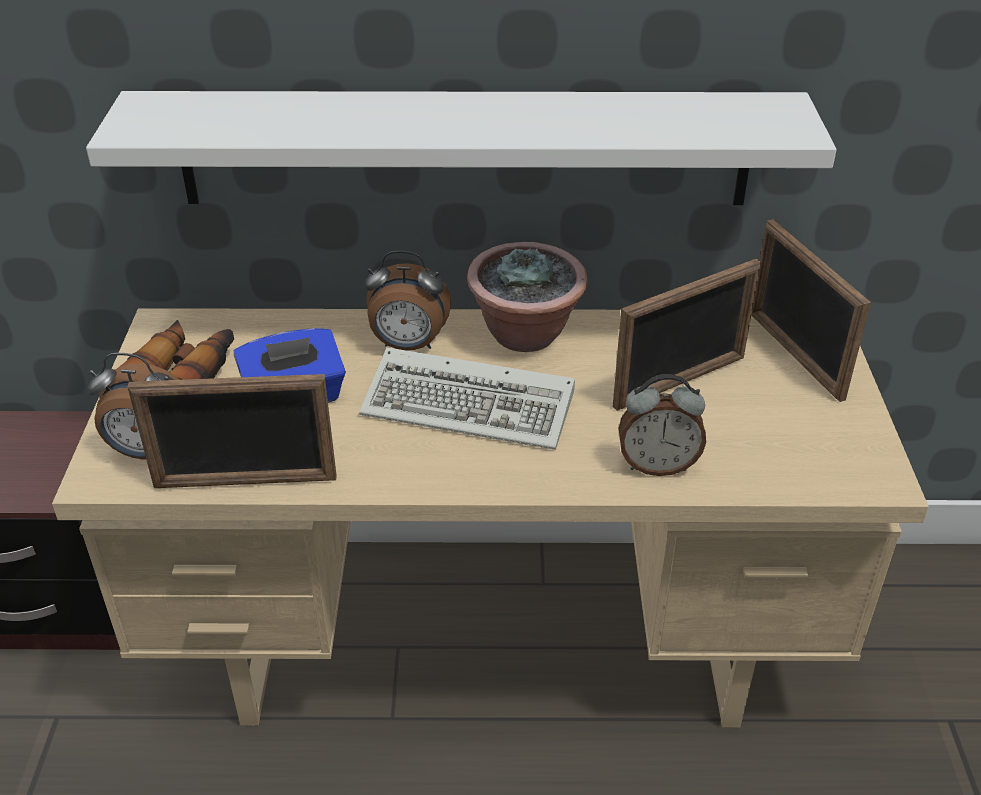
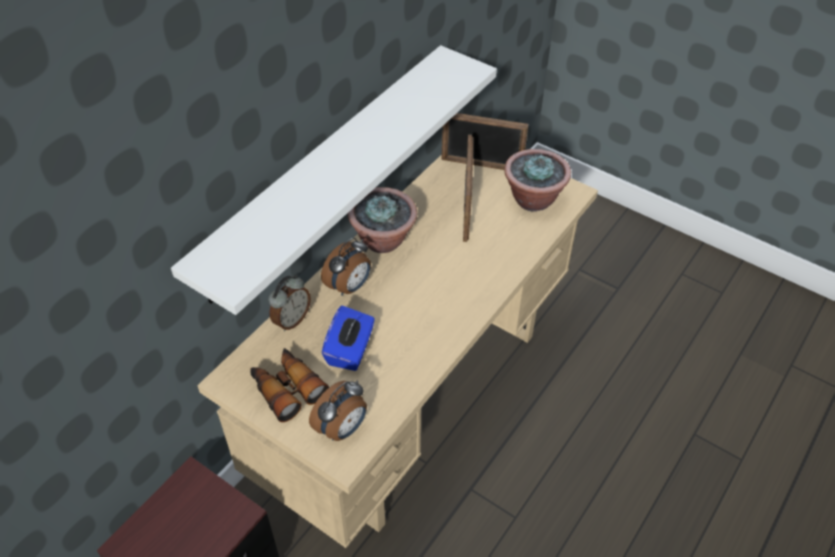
camera: 55 degrees left, 10 degrees up
picture frame [128,374,336,488] -> none
keyboard [359,347,575,450] -> none
alarm clock [619,374,706,476] -> alarm clock moved to [269,275,311,331]
none -> potted plant [504,149,571,212]

